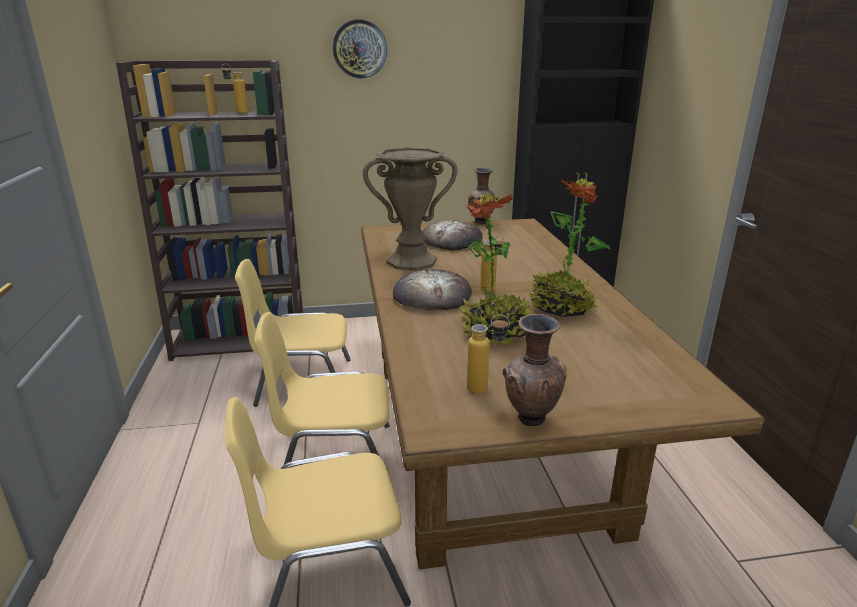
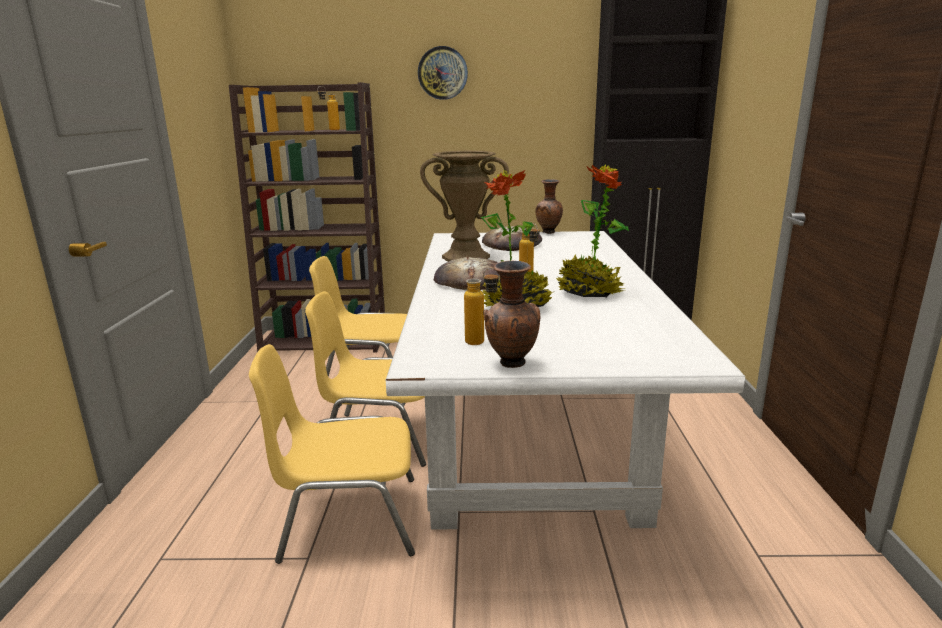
camera: 10 degrees right, 5 degrees down
brown dining table [361,219,764,569] -> white dining table [386,231,745,529]

